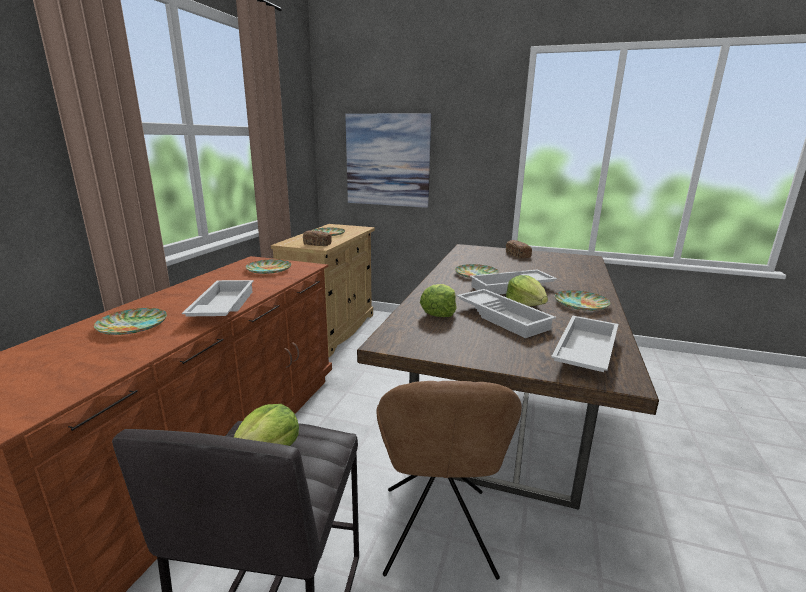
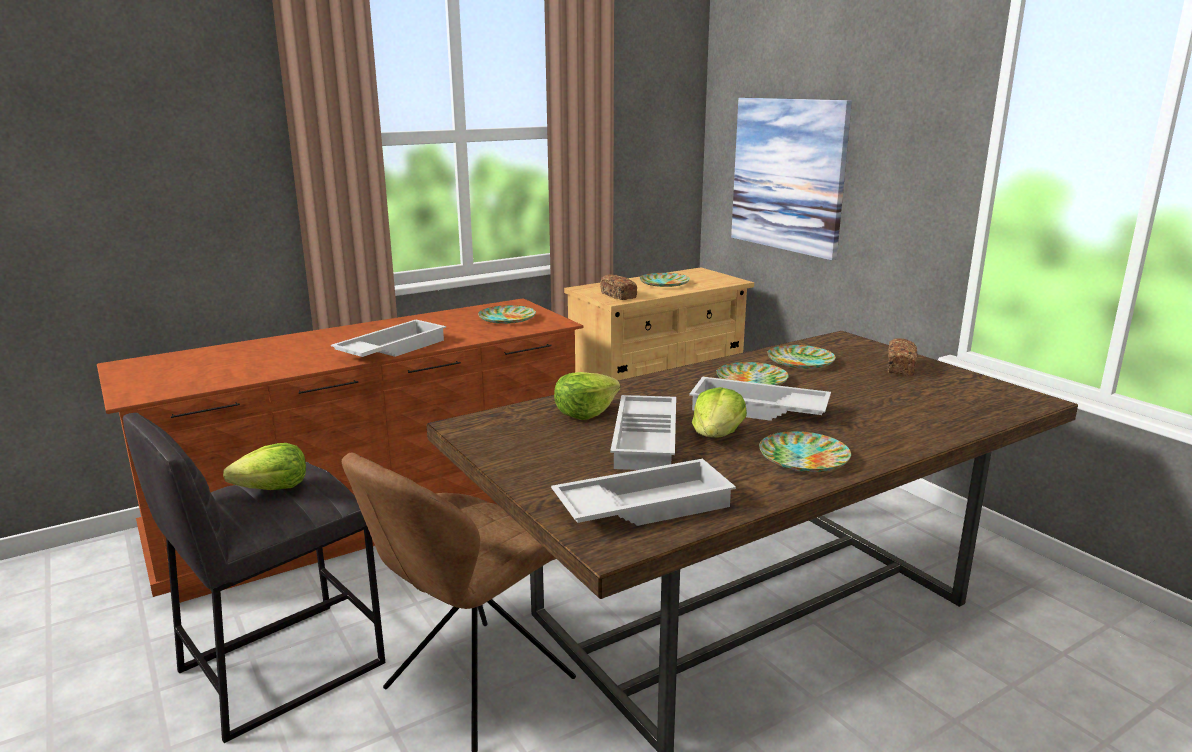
camera: 40 degrees right, 0 degrees up
plate [94,308,167,335] -> plate moved to [767,345,836,369]

